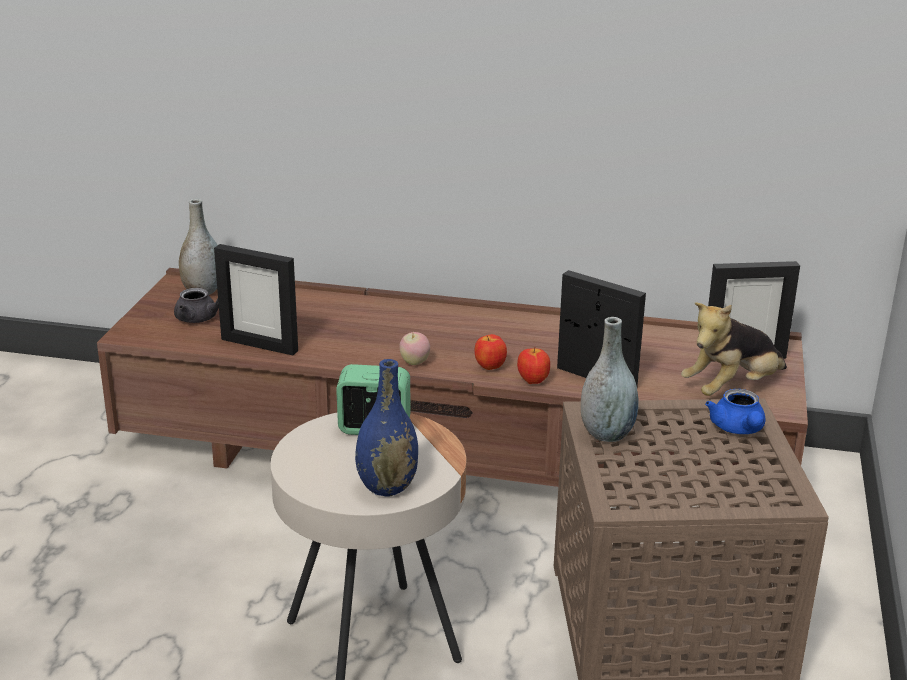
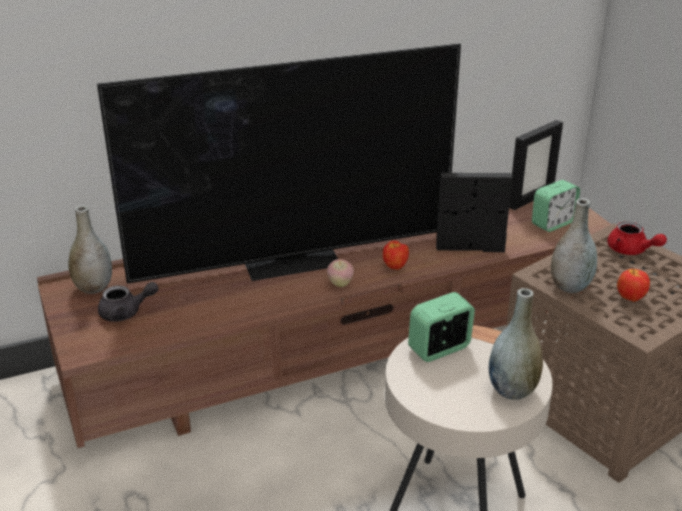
camera: 35 degrees left, 5 degrees up
picture frame [214,244,298,356] -> none
blue vase [355,359,418,497] -> grey vase [489,288,543,400]
apple [517,347,550,384] -> apple moved to [617,269,650,302]
plush toy [681,302,787,396] -> alarm clock [532,180,580,232]
blue teapot [705,389,766,434] -> red teapot [607,221,667,255]
none -> television [97,43,461,283]

